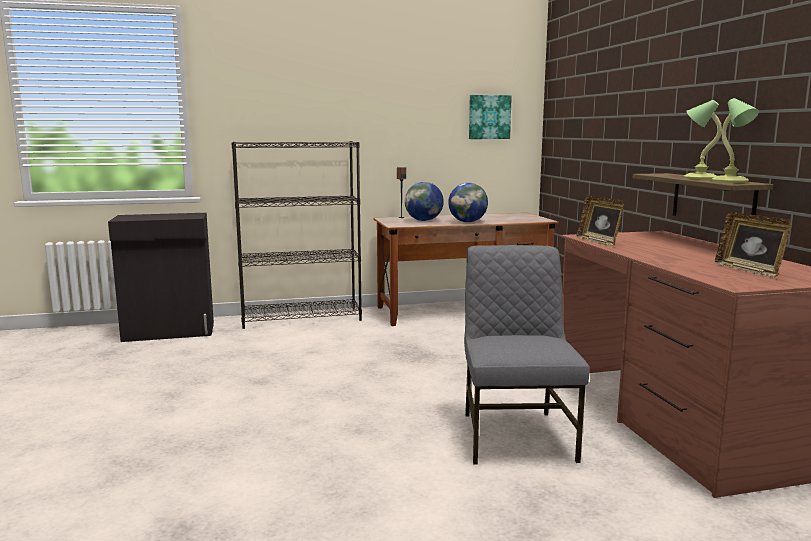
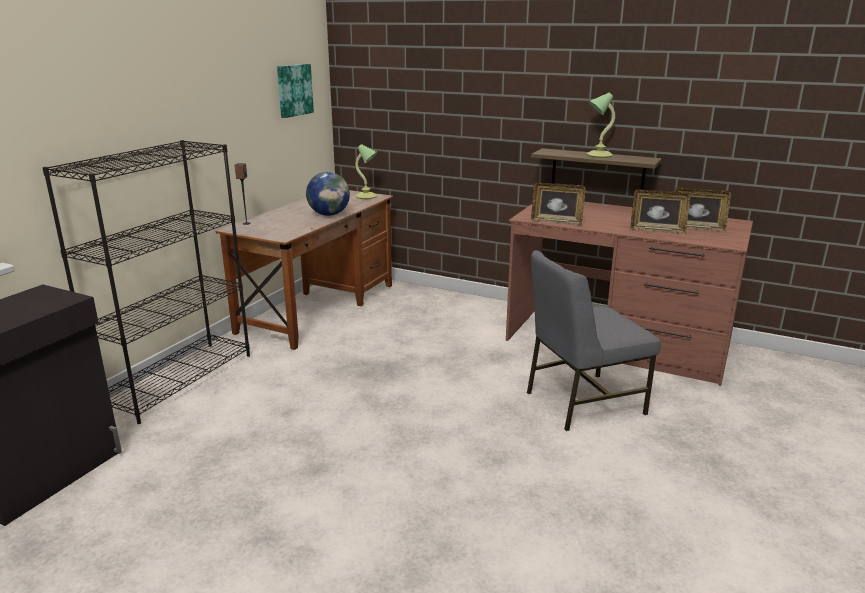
camera: 50 degrees left, 10 degrees up
globe [405,182,444,221] -> none
grey chair [464,245,589,465] -> grey chair turned 60 degrees counterclockwise [527,250,661,431]
table lamp [712,98,759,183] -> table lamp moved to [355,144,377,199]
none -> picture frame [631,190,691,234]

